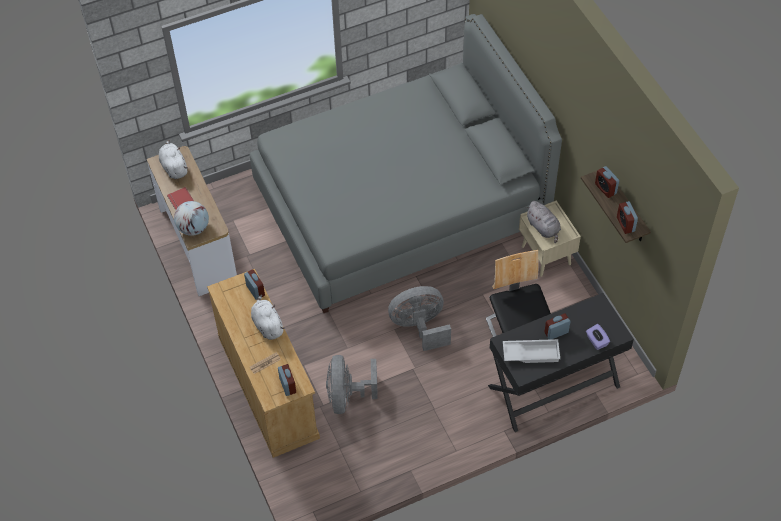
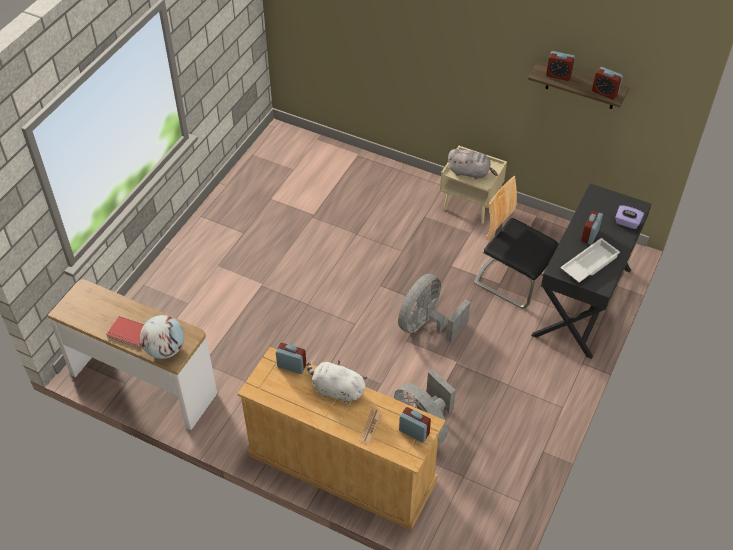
camera: 40 degrees left, 5 degrees down
white plush toy [159,140,188,179] -> none
grey bed [250,14,562,313] -> none

